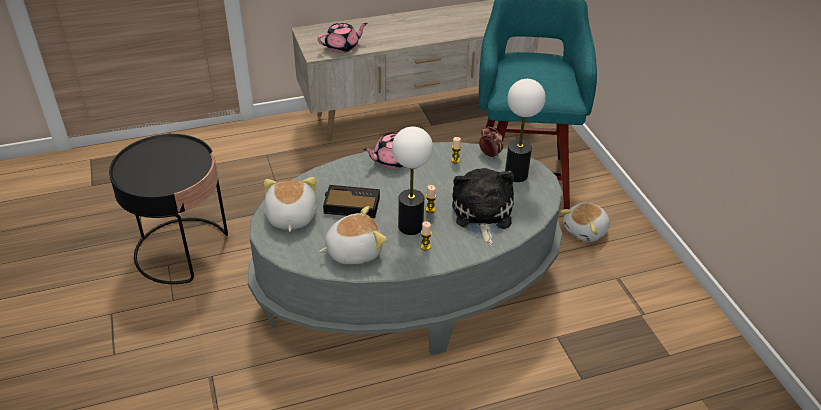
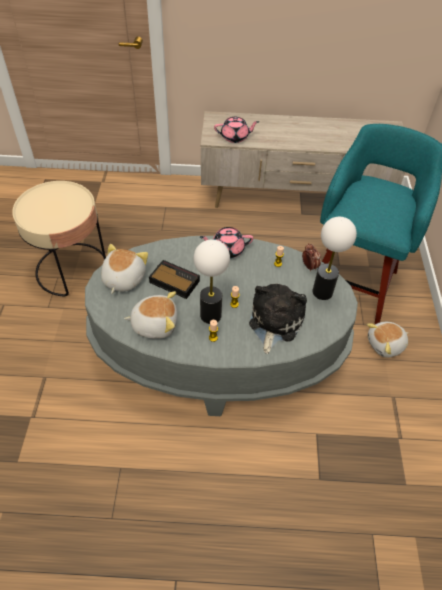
camera: 20 degrees right, 10 degrees up
black side table [109,134,228,284] -> beige side table [12,181,106,296]

